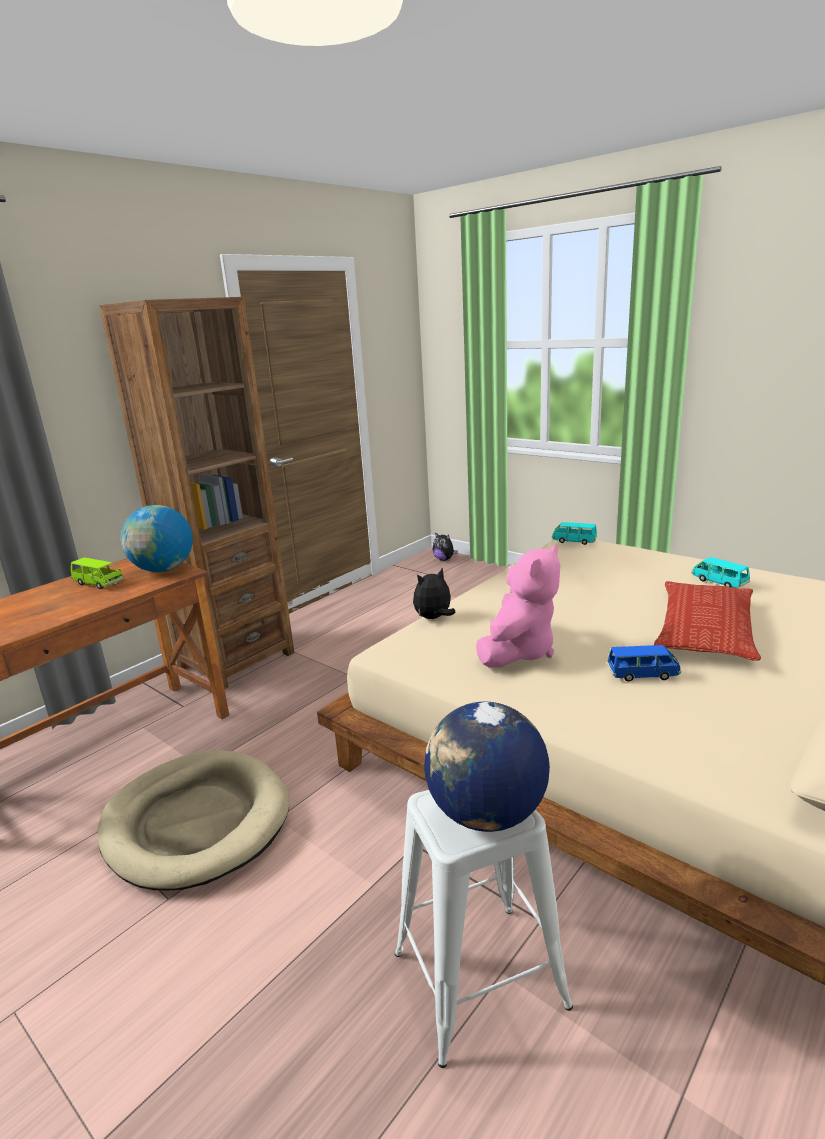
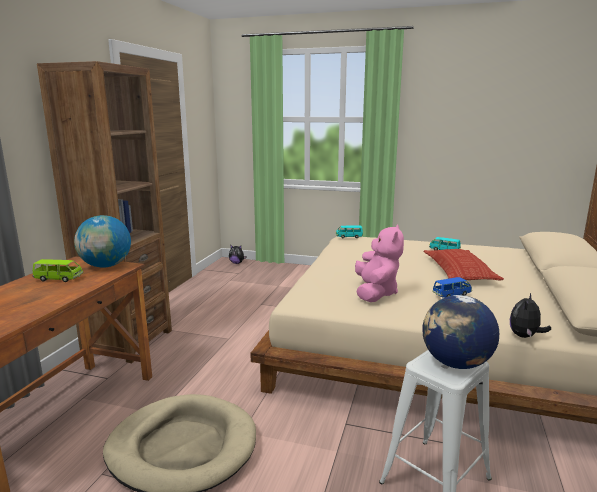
camera: 25 degrees left, 5 degrees down
plush toy [413,568,455,619] -> plush toy moved to [510,293,551,338]

